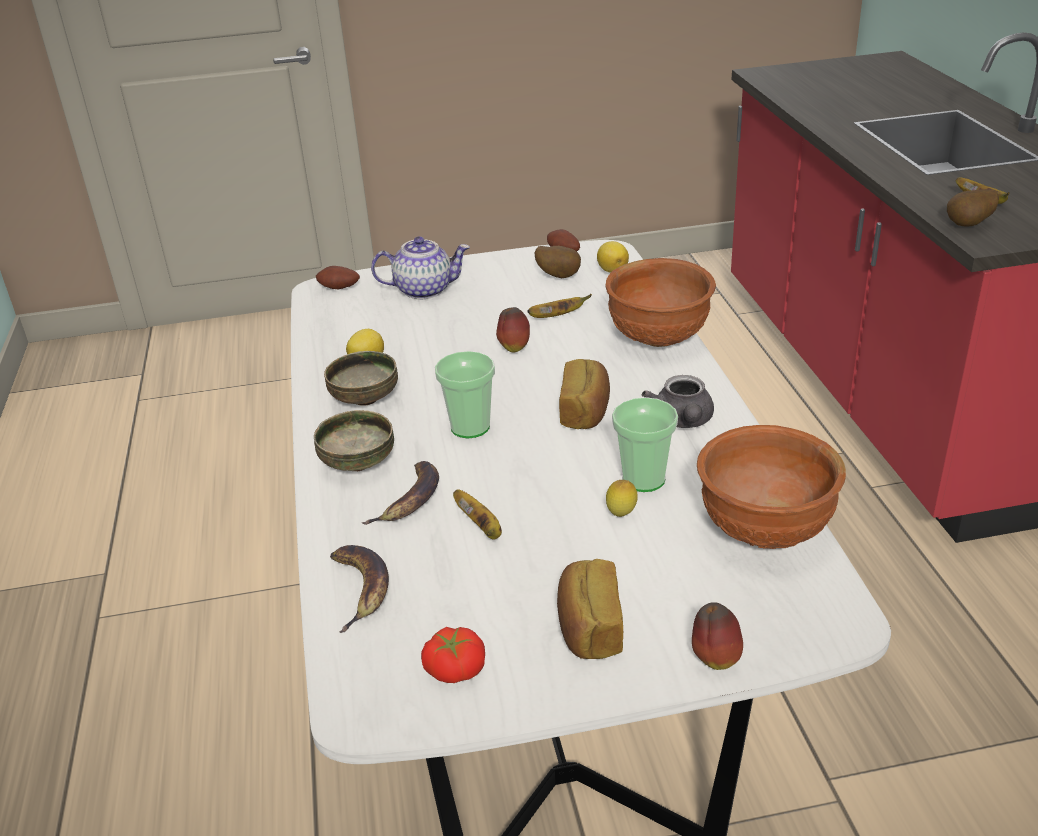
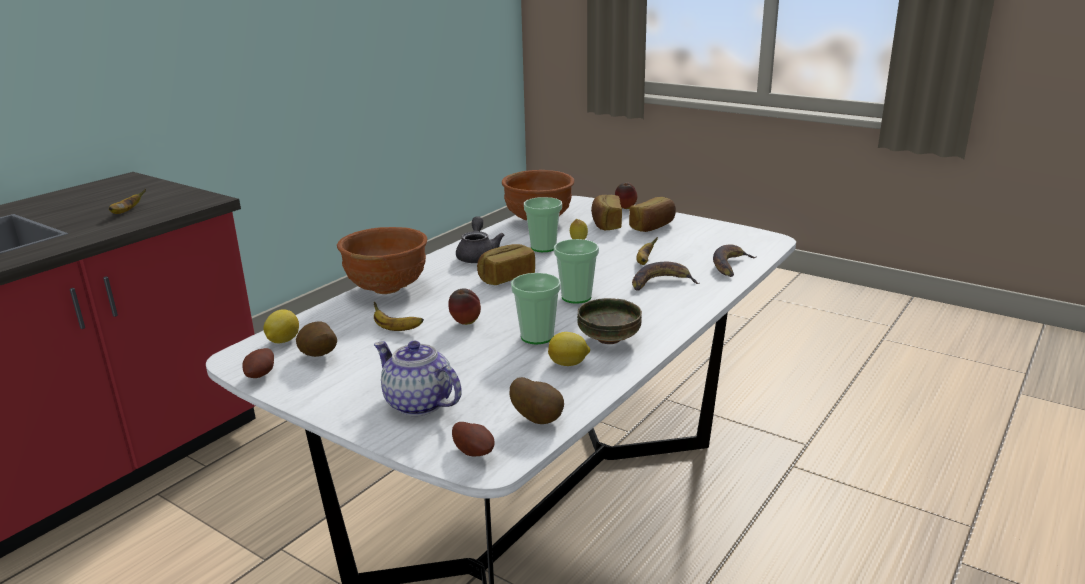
camera: 135 degrees left, 10 degrees down
bowl [314,410,394,471] -> none
tomato [421,627,485,683] -> none
grey teapot [642,375,714,428] -> grey teapot turned 45 degrees counterclockwise [456,216,505,263]
potato [947,189,999,227] -> potato moved to [510,377,564,424]
none -> cup [511,273,561,345]
none -> bread [591,195,622,230]

